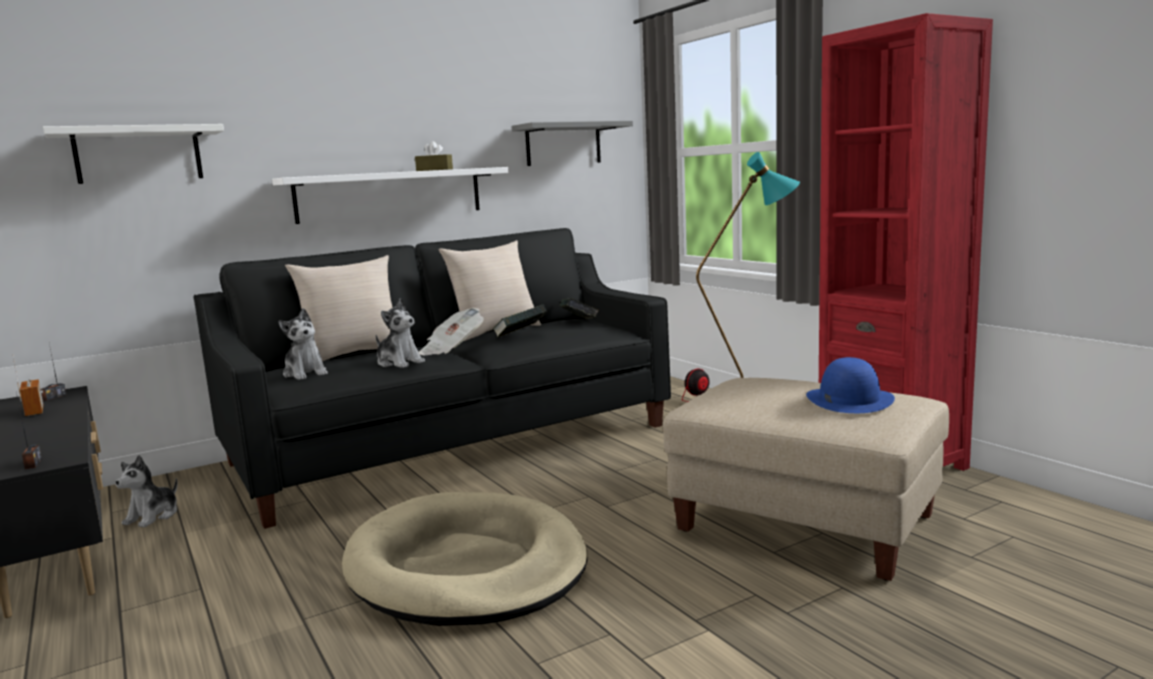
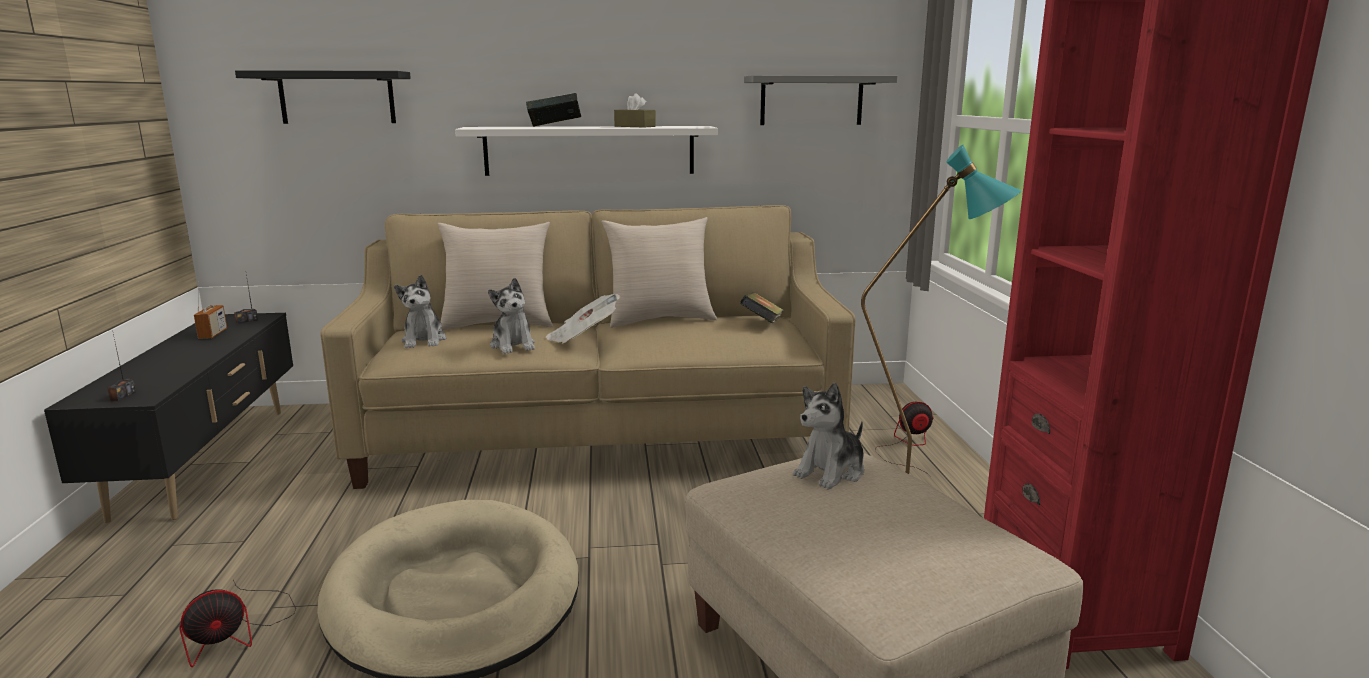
camera: 25 degrees right, 5 degrees up
white shelf [43,124,224,184] -> black shelf [235,70,411,124]
plush toy [115,455,178,528] -> plush toy moved to [793,382,864,490]
black sofa [194,228,671,529] -> beige sofa [321,205,855,489]
book [493,304,547,338] -> book moved to [526,93,581,127]
blue hat [806,357,895,413] -> none
none -> fan [179,580,296,667]

